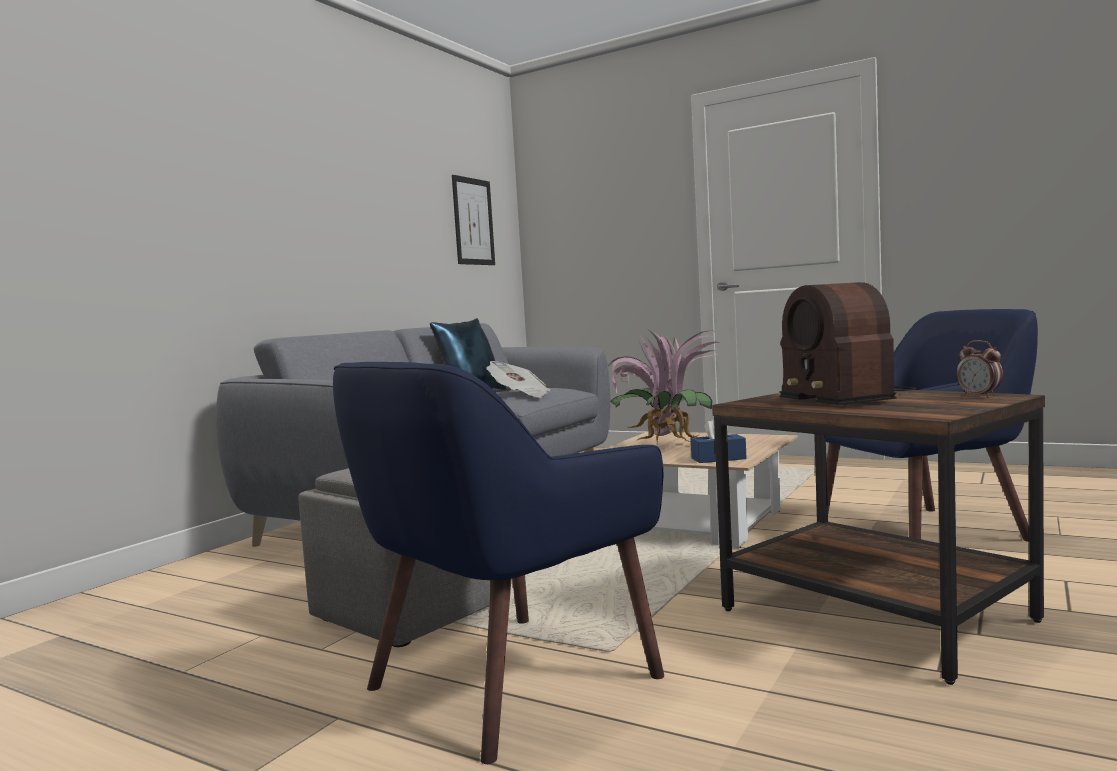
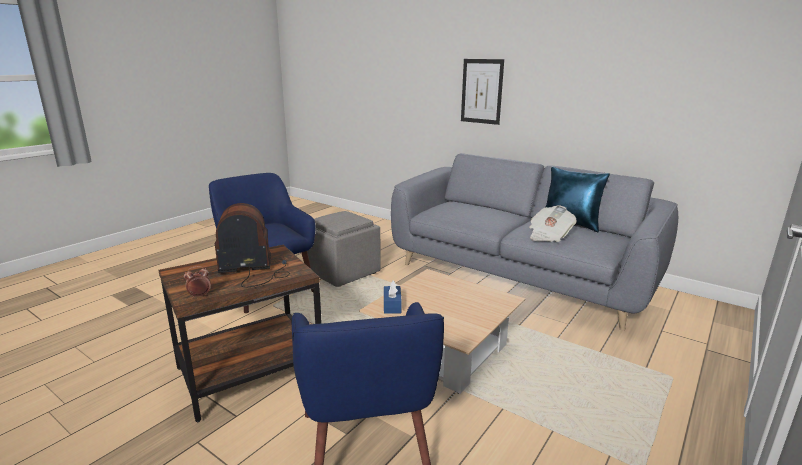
camera: 95 degrees right, 15 degrees up
picture [452,175,495,265] -> picture moved to [461,59,504,125]
potted plant [606,330,719,445] -> none

